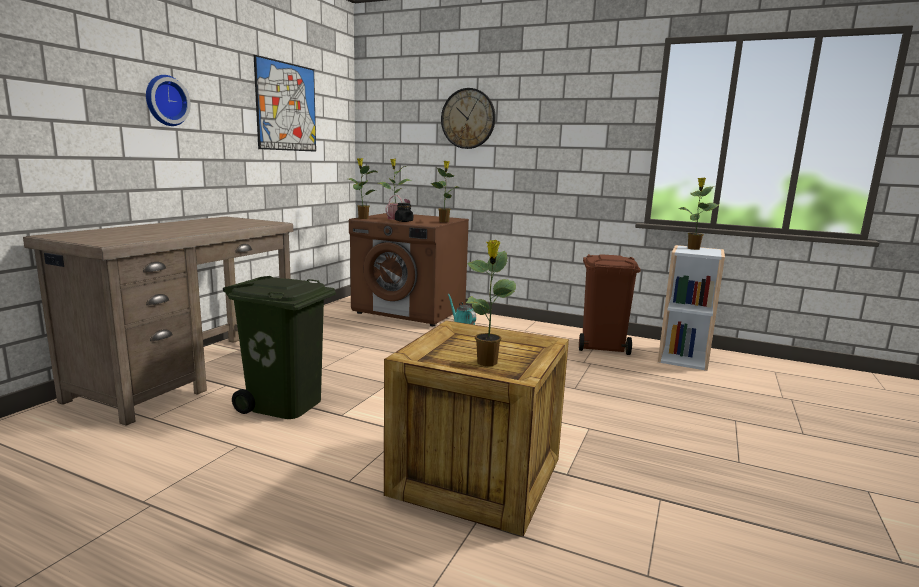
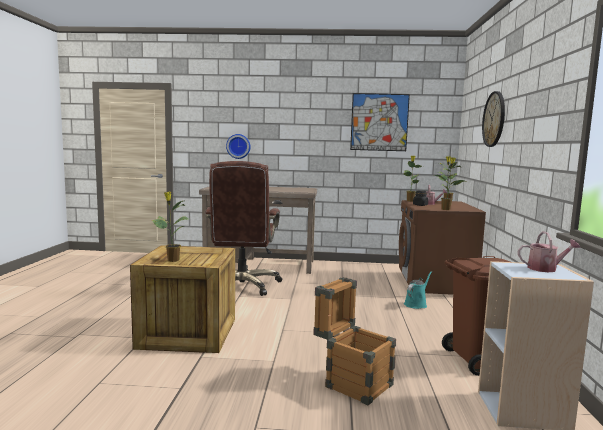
camera: 70 degrees right, 5 degrees down
wall clock [146,75,191,126] -> wall clock moved to [226,134,250,159]
green trash can [223,276,336,419] -> brown office chair [206,161,282,296]
potted plant [679,178,719,250] -> watering can [518,231,581,272]
none -> crate [314,277,396,405]

